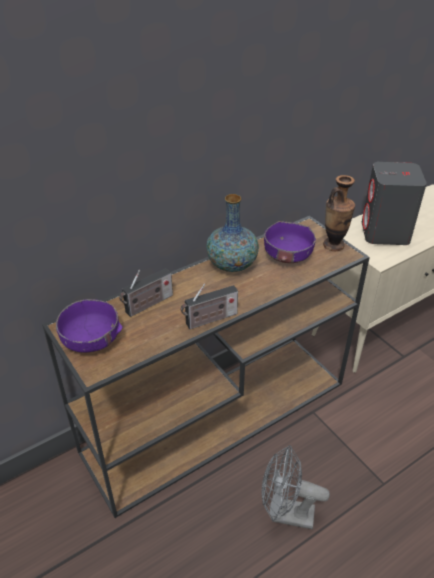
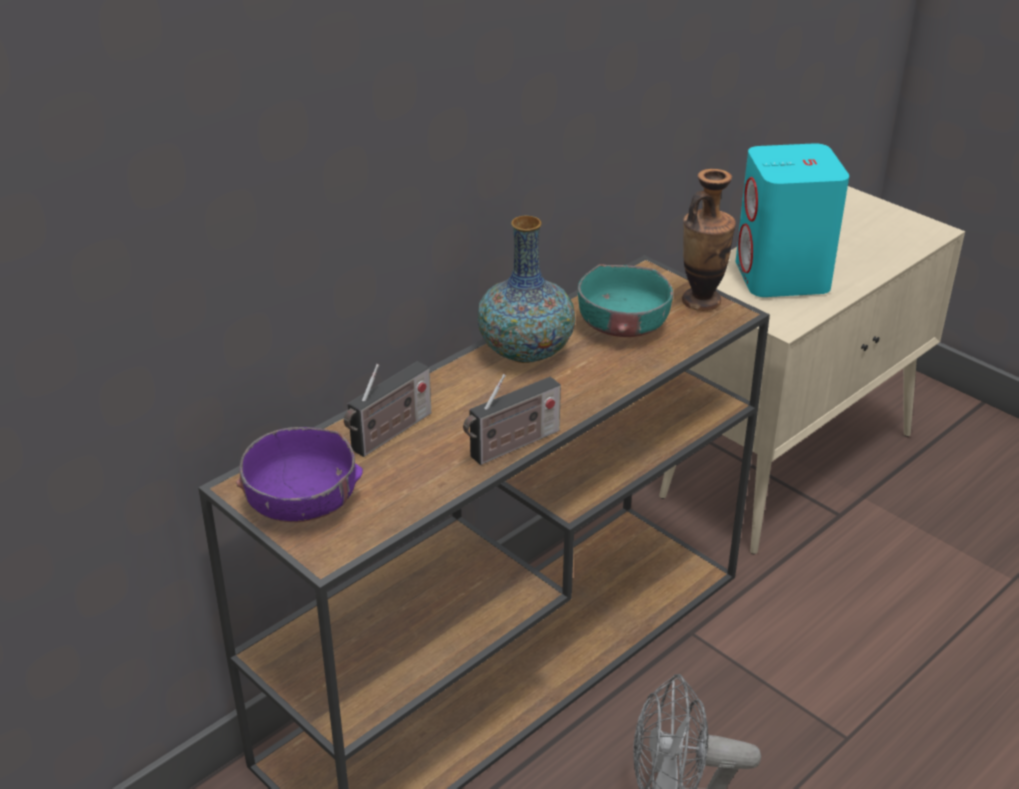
camera: 10 degrees left, 5 degrees down
purple bowl [264,221,316,263] -> turquoise bowl [578,264,673,337]
grey speaker [362,162,427,245] -> turquoise speaker [735,143,849,297]

